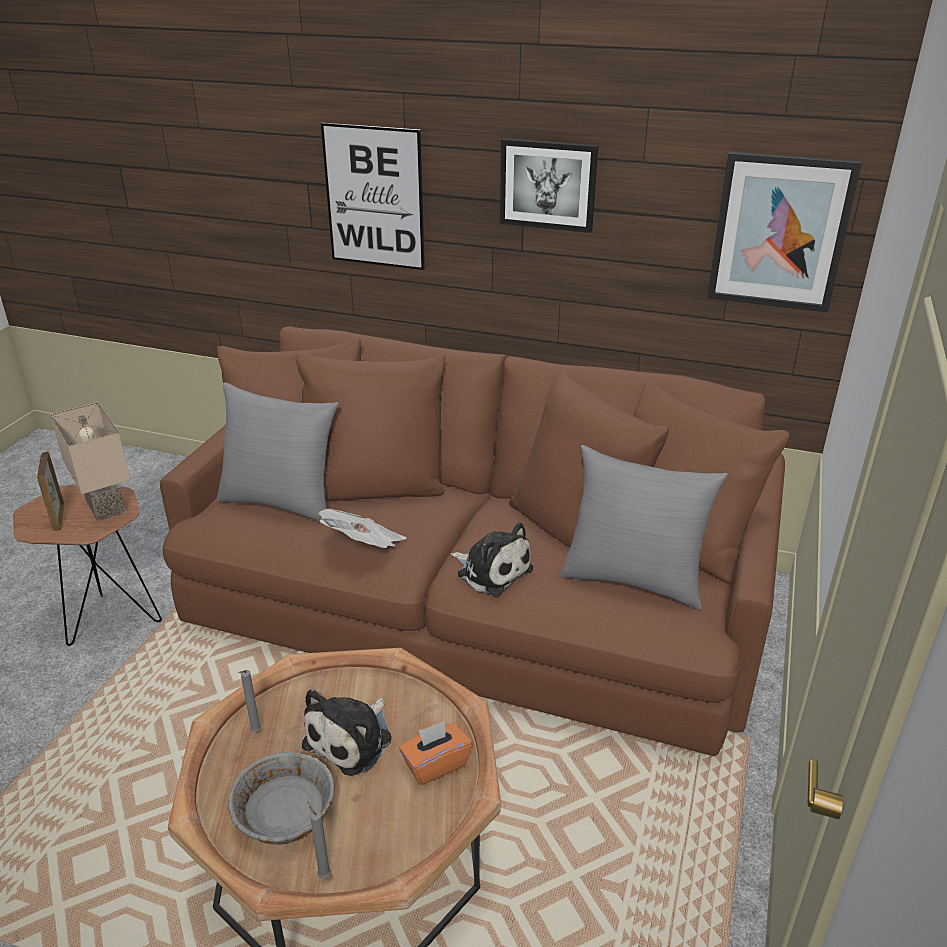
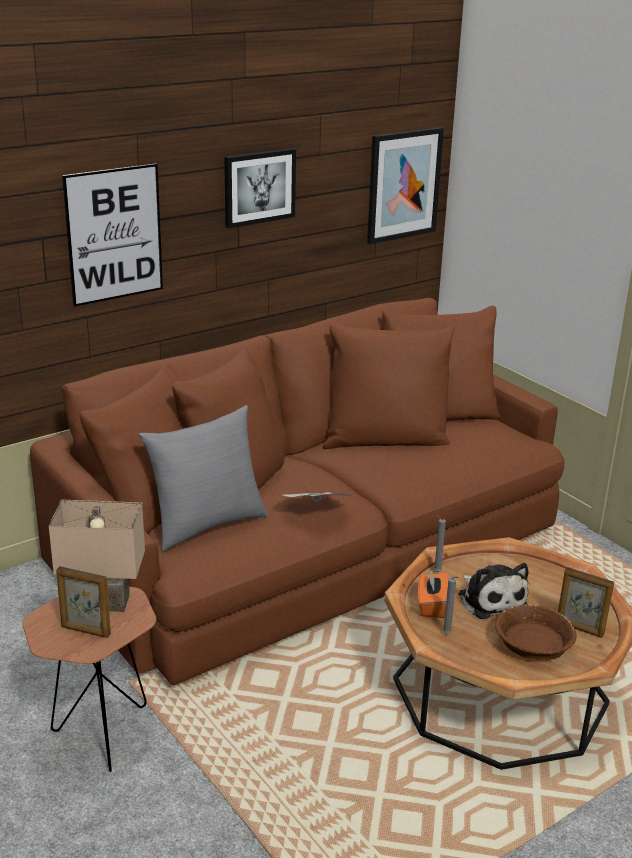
camera: 55 degrees left, 5 degrees down
grey bowl [228,752,335,845] -> brown bowl [495,604,577,660]
grey candle [307,801,331,879] -> grey candle moved to [434,515,446,572]
orange tissue box [399,721,472,785] -> orange tissue box moved to [418,569,450,618]
plush toy [451,523,533,596] -> none
grey pillow [560,445,728,610] -> none
none -> picture frame [558,567,614,638]

